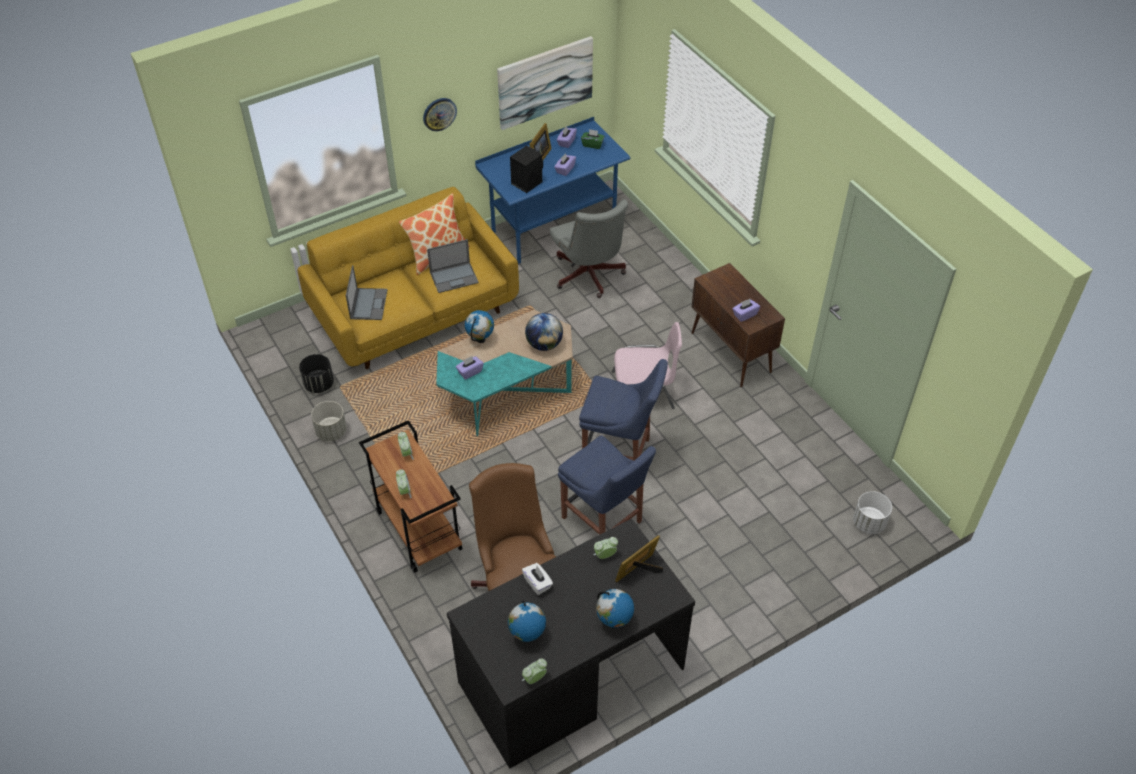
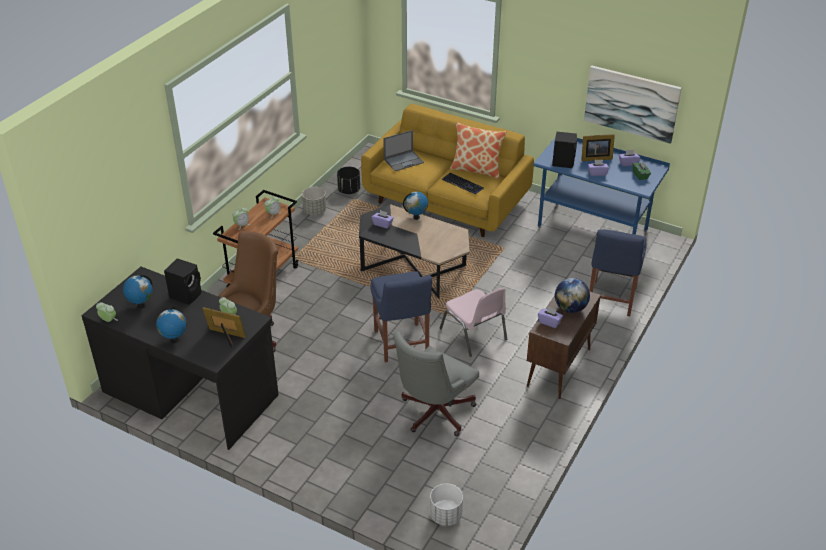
camera: 60 degrees right, 10 degrees down
wall clock [423,98,457,131] -> none
laptop [427,239,479,293] -> keyboard [442,172,484,194]
turquoise coffee table [436,310,573,436] -> black coffee table [359,204,470,299]
white tissue box [522,563,553,595] -> black speaker [164,258,202,305]
globe [525,313,563,351] -> globe moved to [555,278,590,313]
grey office chair [550,199,628,298] -> grey office chair moved to [393,331,479,436]
blue chair [558,435,656,535] -> blue chair moved to [589,229,647,316]

